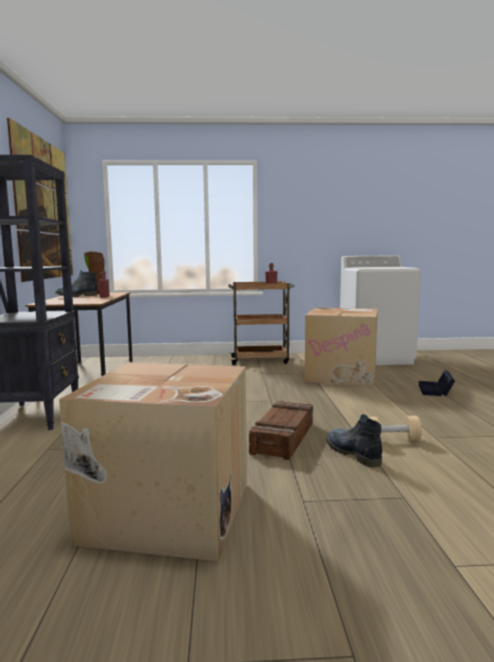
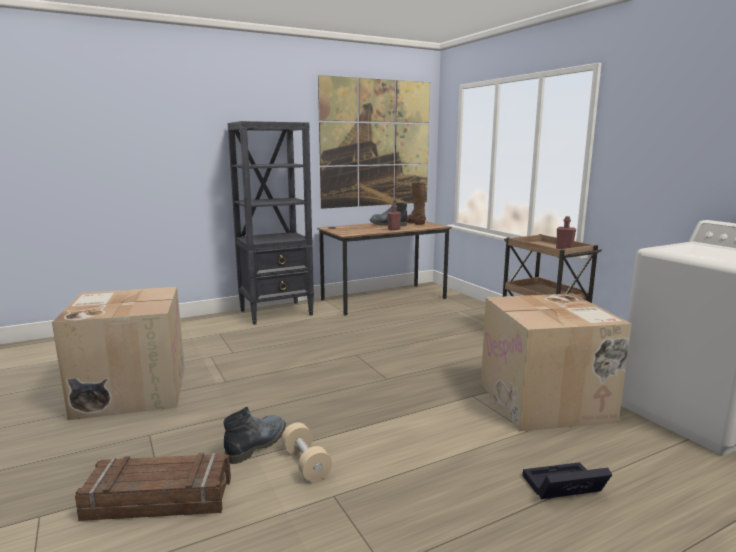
camera: 65 degrees right, 5 degrees up
crate [249,401,313,460] -> crate moved to [75,453,231,521]

